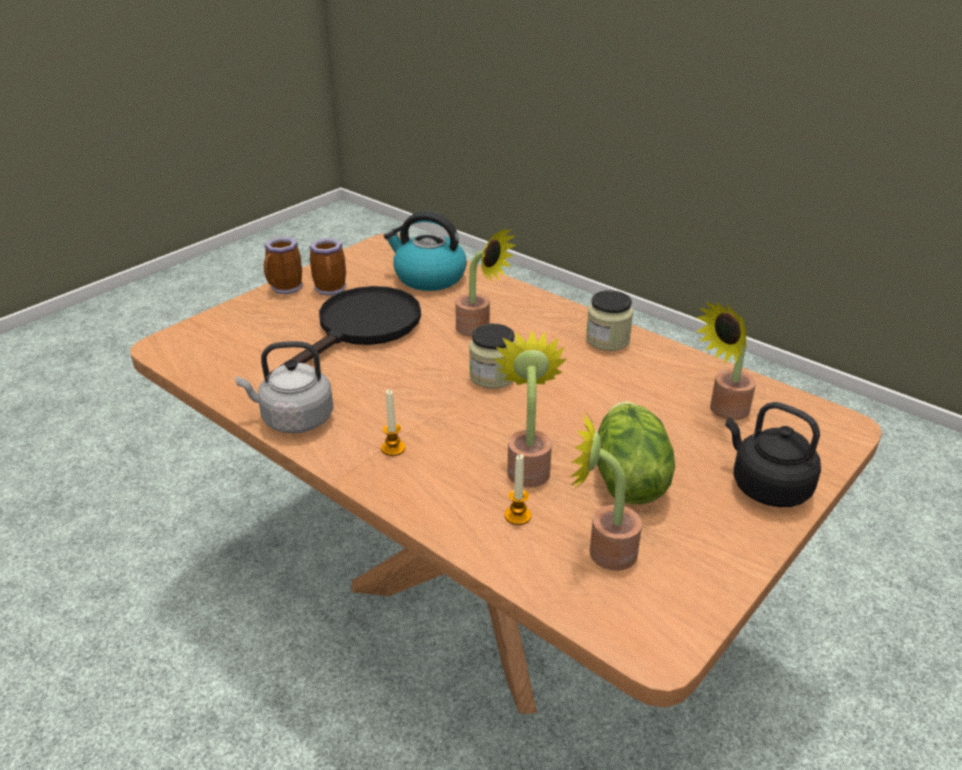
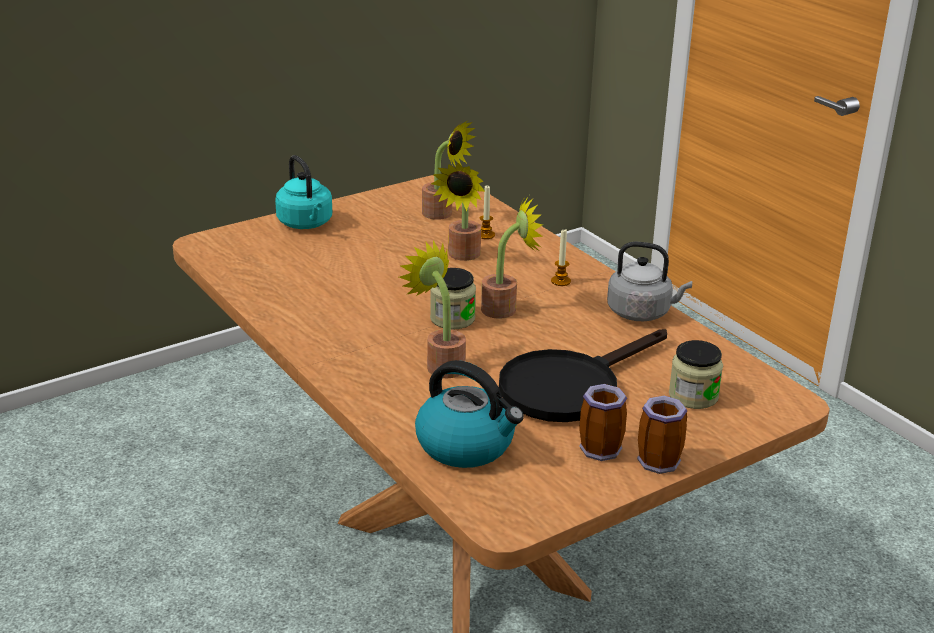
camera: 165 degrees left, 5 degrees down
jar [586,290,633,351] -> jar moved to [669,340,723,409]
lettuce [597,401,675,504] -> none
potted plant [695,301,756,420] -> potted plant moved to [481,196,543,319]
black kettle [726,402,821,507] -> turquoise kettle [275,155,332,229]

